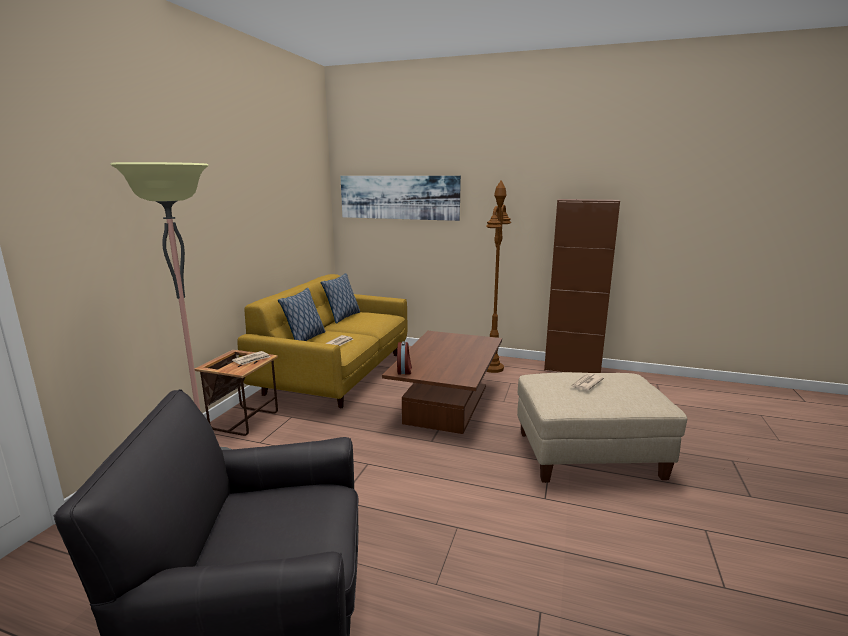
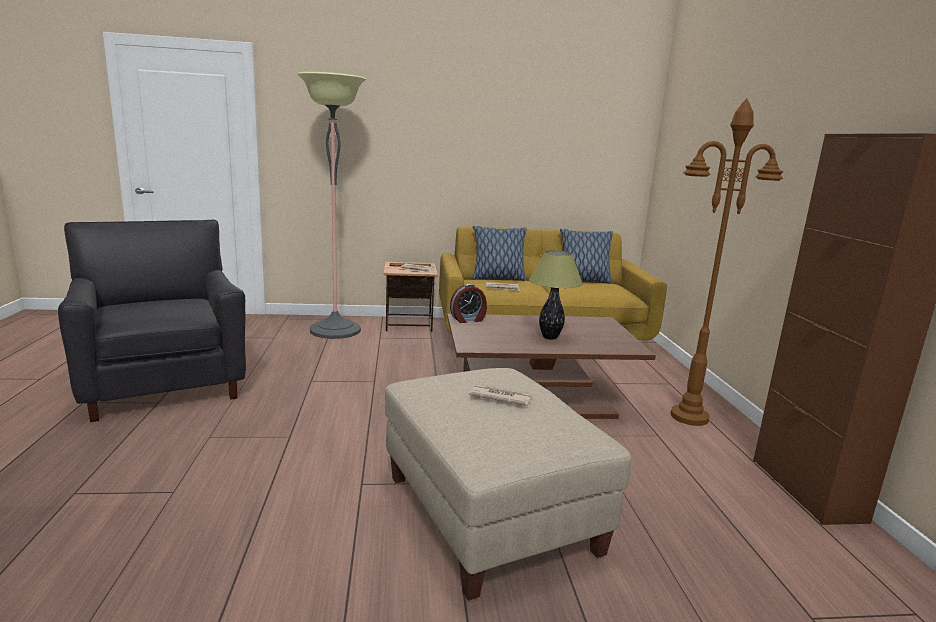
camera: 65 degrees right, 0 degrees up
picture [340,176,461,221] -> none
none -> table lamp [529,250,583,340]

